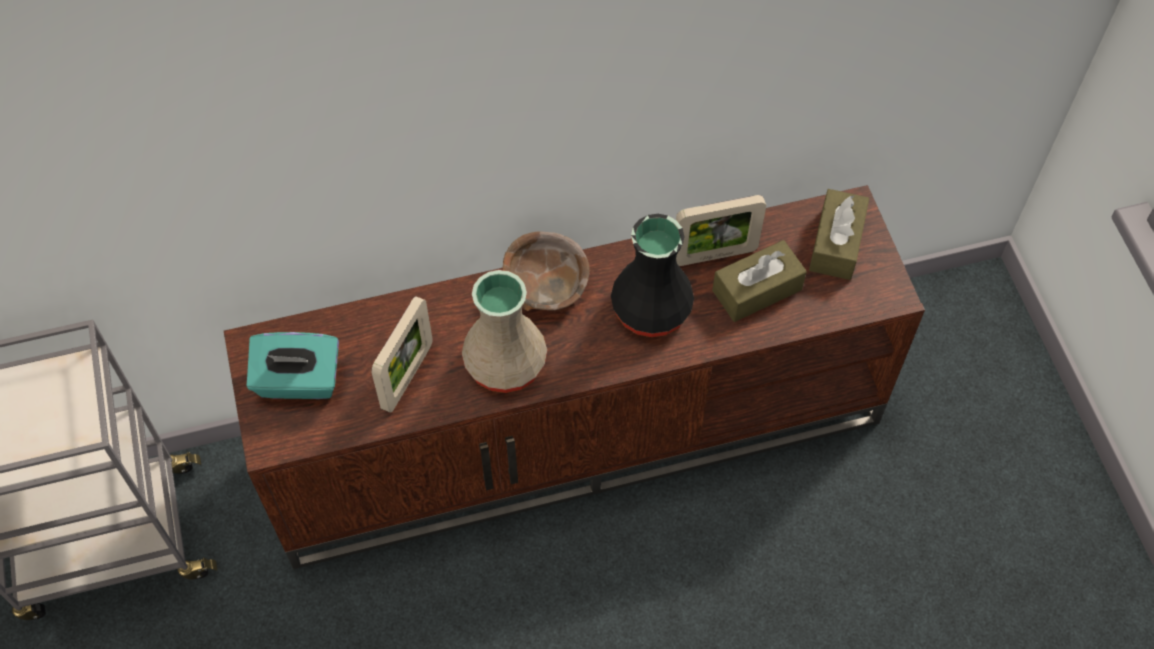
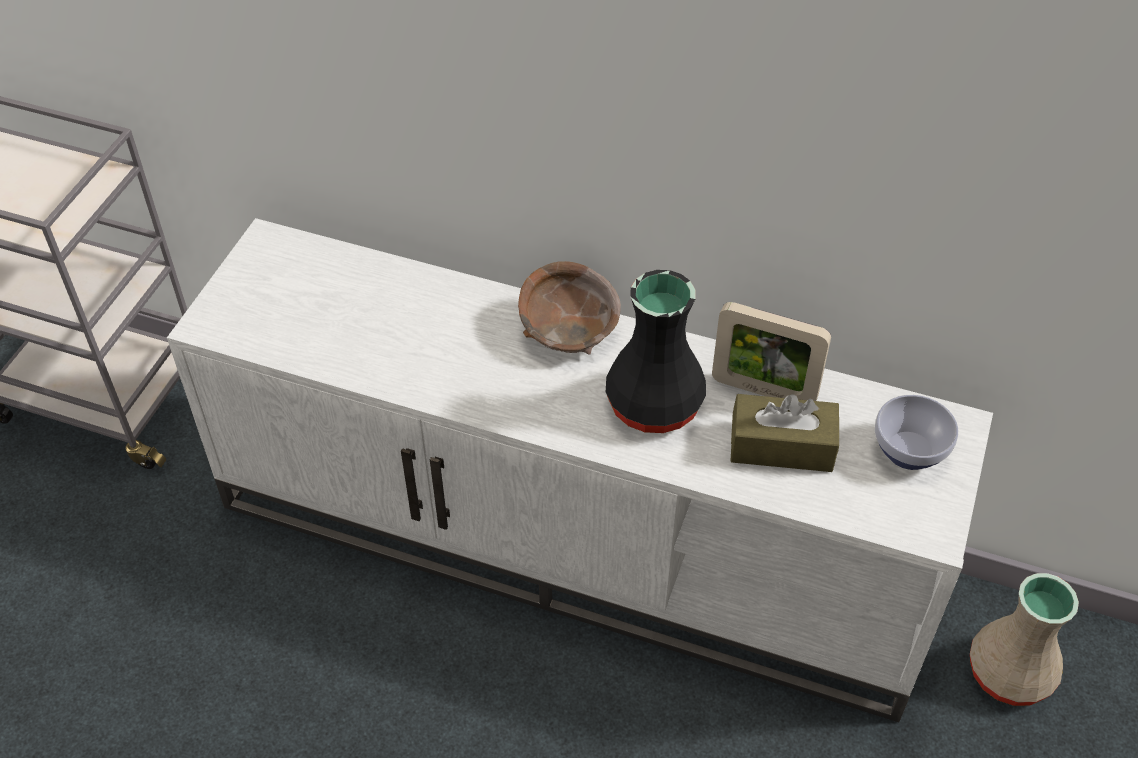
camera: 35 degrees right, 10 degrees down
brown tv stand [224,185,925,569] -> white tv stand [167,218,993,722]
turquoise tissue box [246,332,339,399] -> none
picture frame [371,296,433,413] -> none
beige vase [462,270,547,393] -> beige vase moved to [970,573,1079,706]
brown tissue box [809,189,869,280] -> bowl [875,395,958,470]

